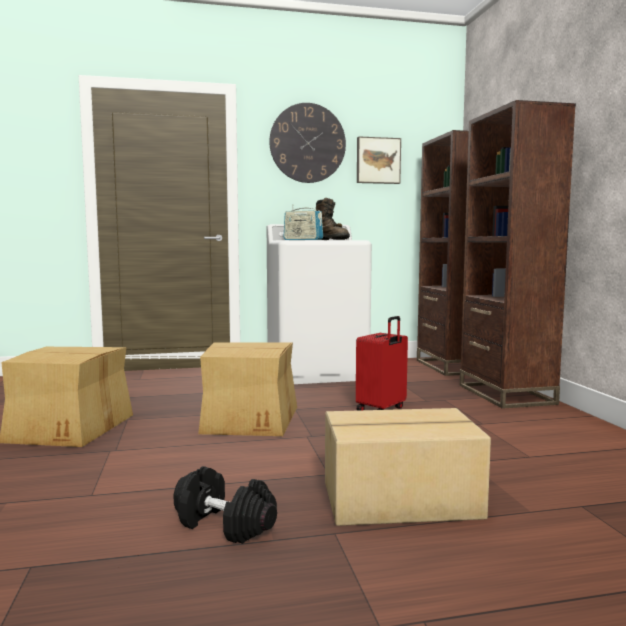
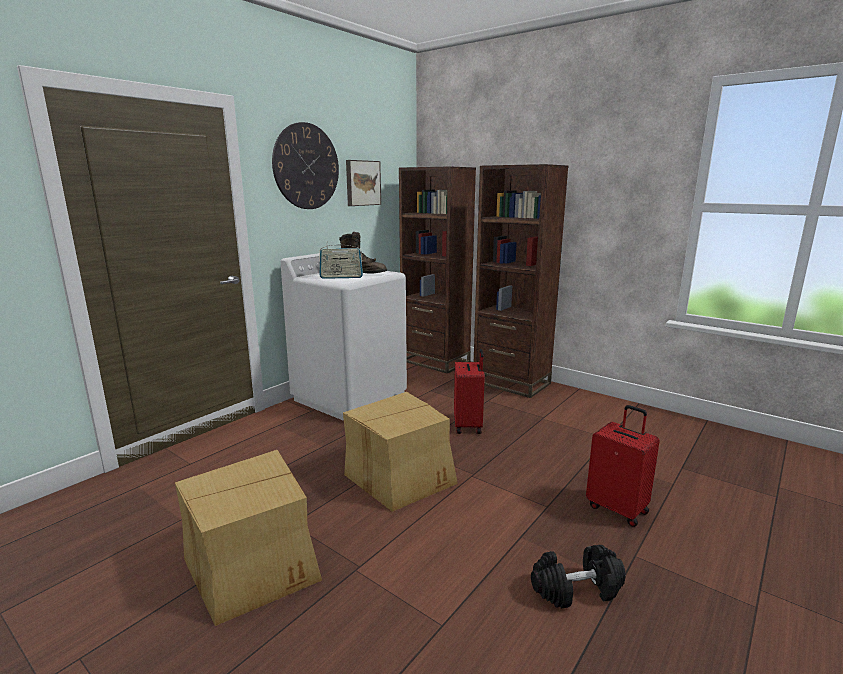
camera: 40 degrees left, 10 degrees up
cardboard box [325,408,491,526] -> red suitcase [586,405,660,527]

